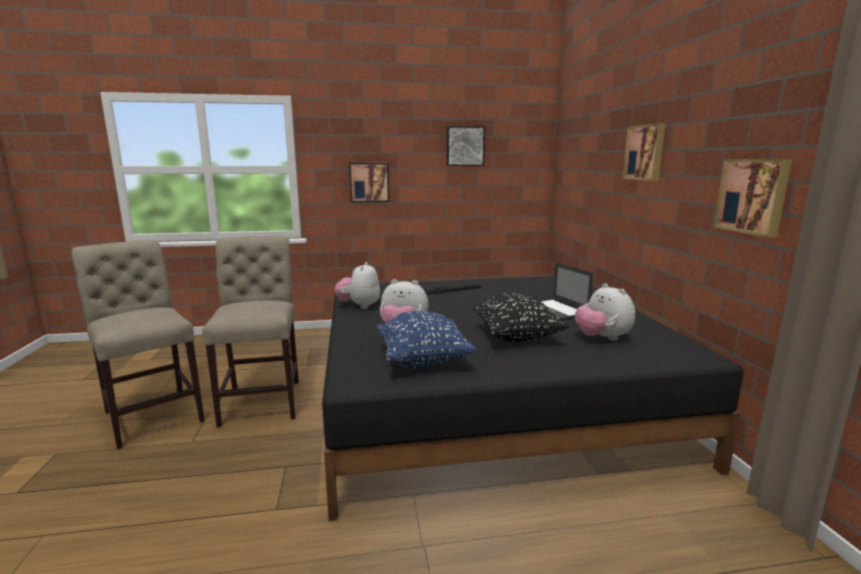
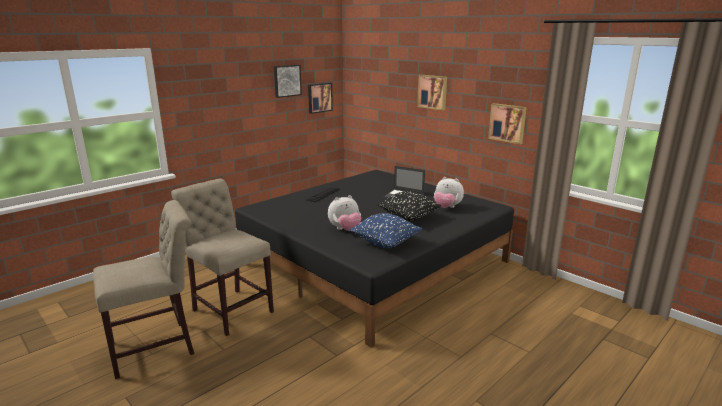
camera: 35 degrees left, 5 degrees up
beige chair [72,240,205,449] -> beige chair turned 135 degrees clockwise [93,200,194,379]
plush toy [335,262,380,309] -> none
picture [349,163,389,202] -> picture moved to [308,83,333,114]

